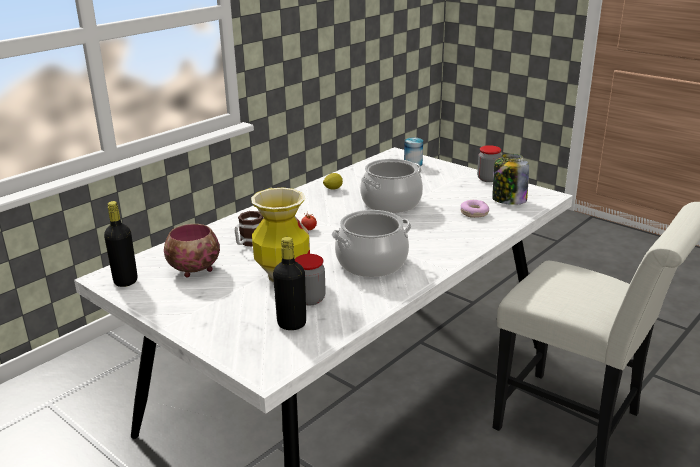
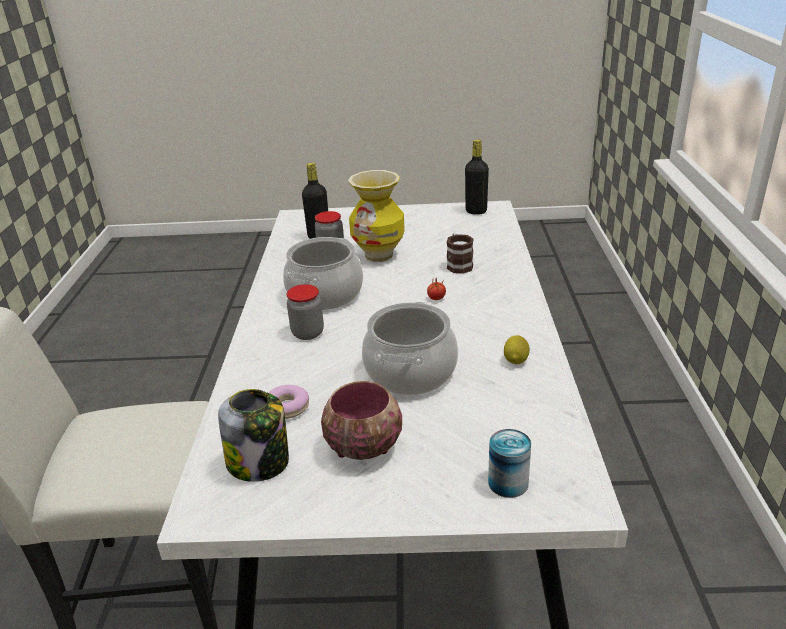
camera: 140 degrees right, 5 degrees up
bowl [164,224,220,277] -> bowl moved to [321,381,402,460]
jar [477,145,501,182] -> jar moved to [287,284,324,340]

